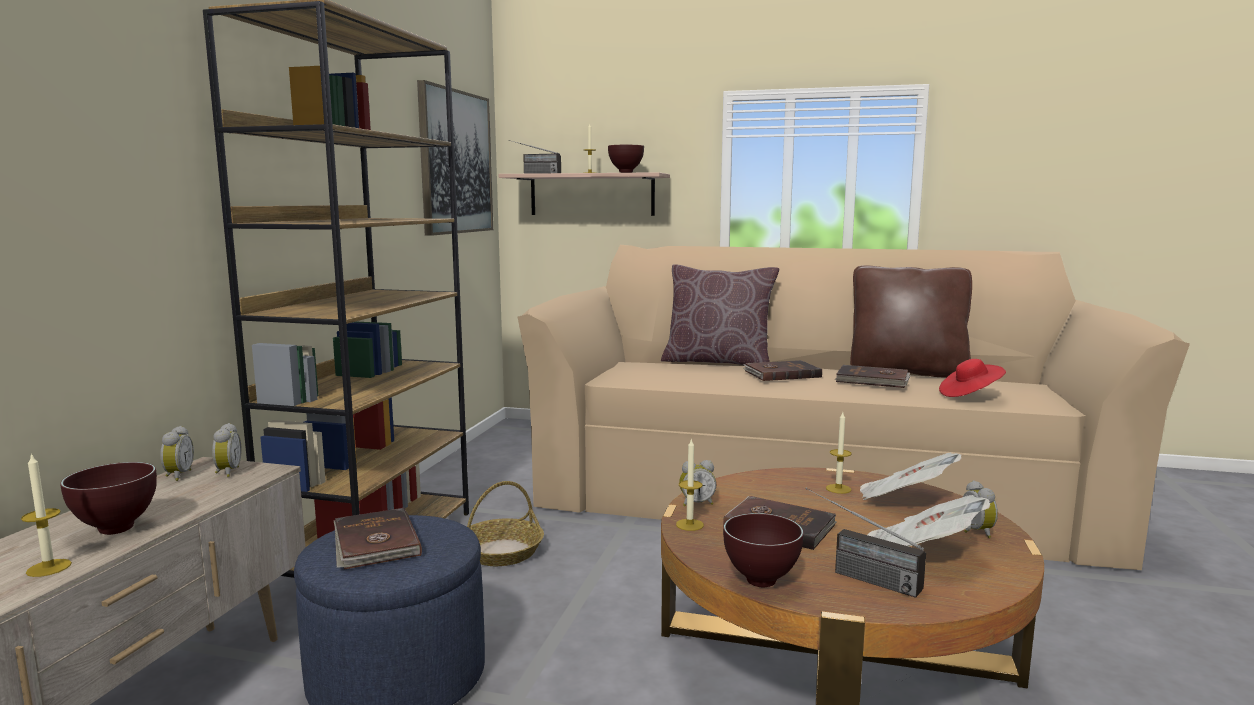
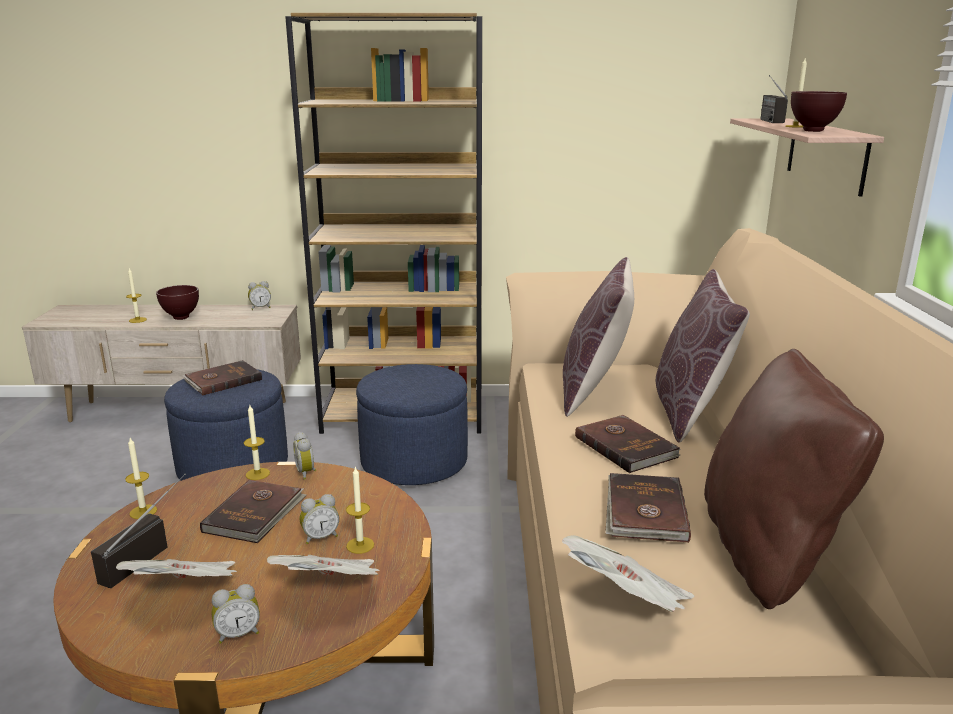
camera: 75 degrees right, 10 degrees up
alarm clock [212,423,242,477] -> alarm clock moved to [300,494,339,544]
picture [417,80,493,236] -> none
basket [467,481,544,566] -> blue ottoman [356,364,468,485]
brown bowl [723,513,804,587] -> candle [125,438,157,519]
red hat [939,359,1006,397] -> newspaper [562,535,694,612]
none -> brown pillow [563,257,634,417]

